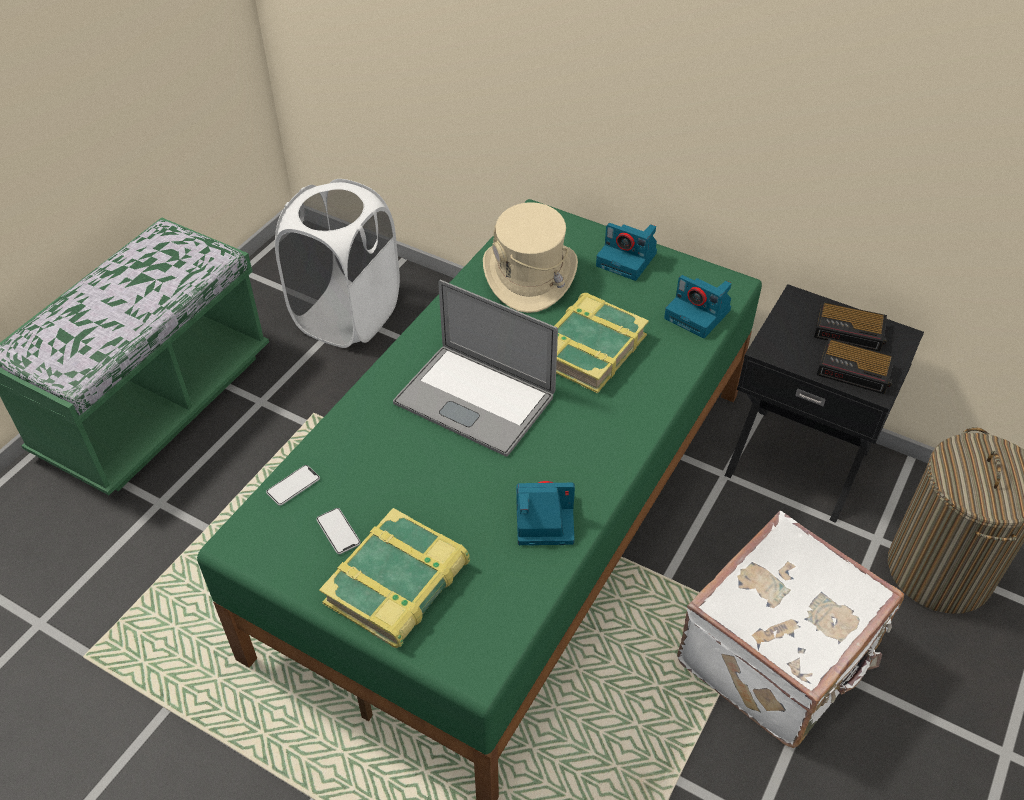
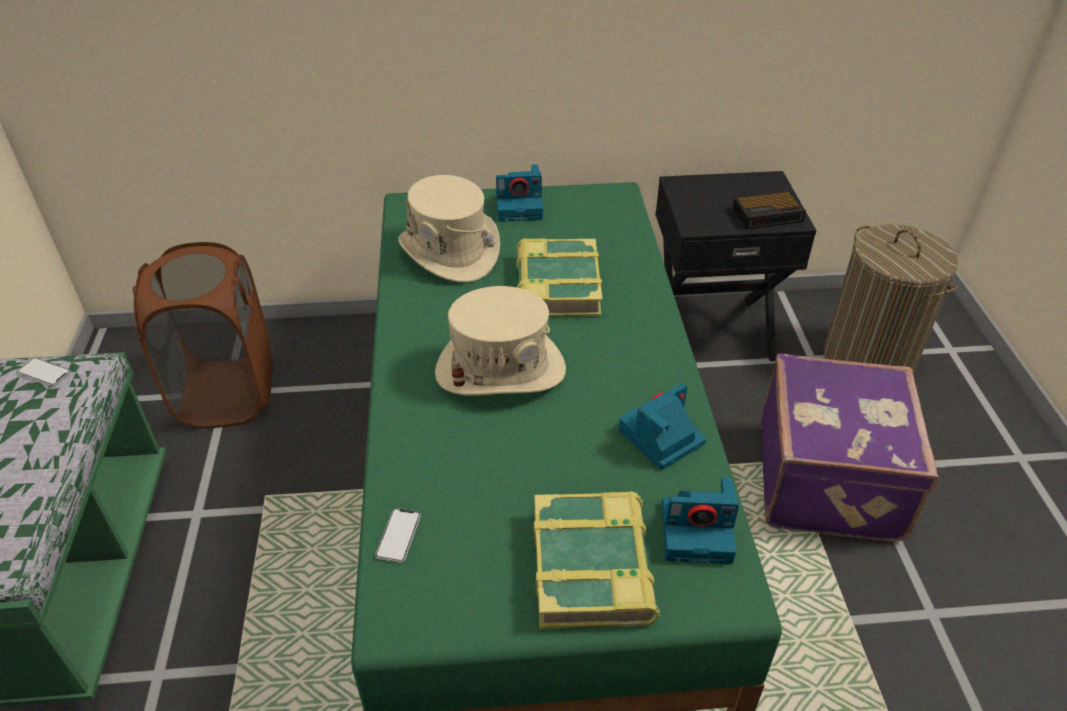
camera: 35 degrees left, 5 degrees down
white laundry basket [275,179,400,348] -> brown laundry basket [133,242,272,429]
phone [316,508,361,554] -> phone moved to [17,358,71,386]
laptop [393,280,558,456] -> beige hat [435,286,566,396]
camera [664,275,732,338] -> camera moved to [662,477,739,564]
white suitcase [677,511,904,748] -> purple suitcase [761,353,939,542]
alarm clock [814,302,887,352] -> none

